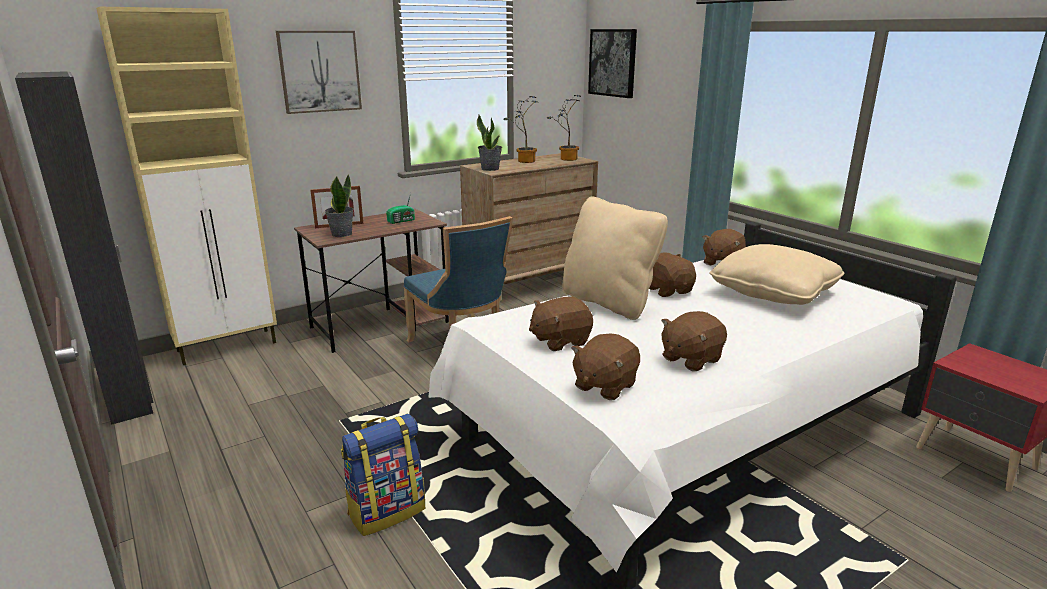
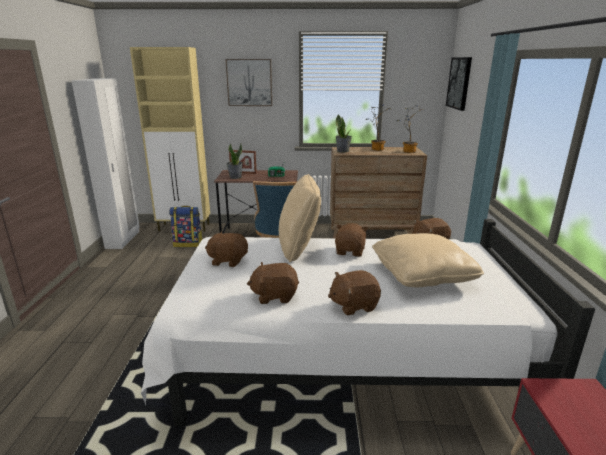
camera: 35 degrees right, 0 degrees up
black wardrobe [15,71,154,425] -> white wardrobe [72,78,140,249]
backpack [341,414,425,536] -> backpack moved to [169,206,202,248]
brown plush toy [571,334,640,400] -> brown plush toy moved to [328,270,381,316]

